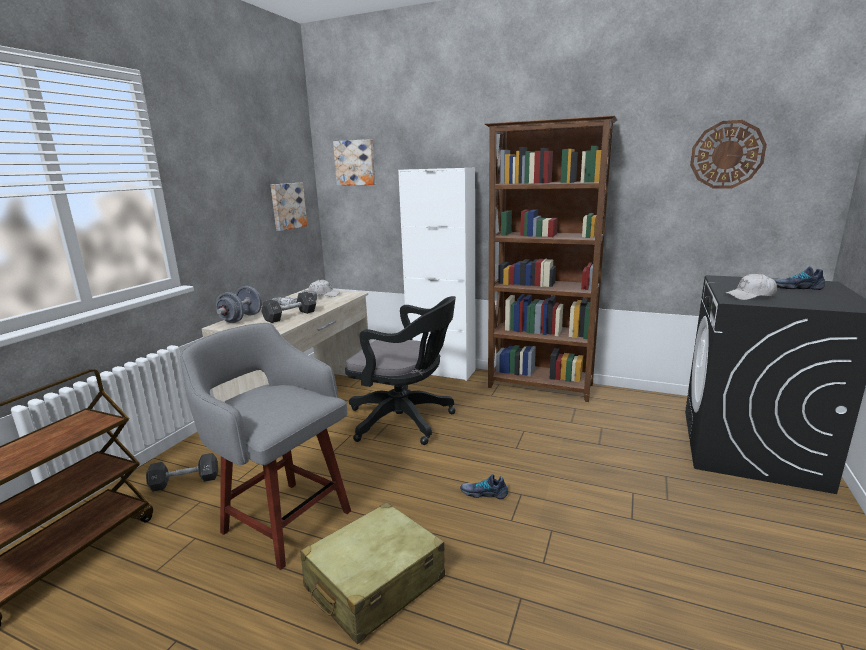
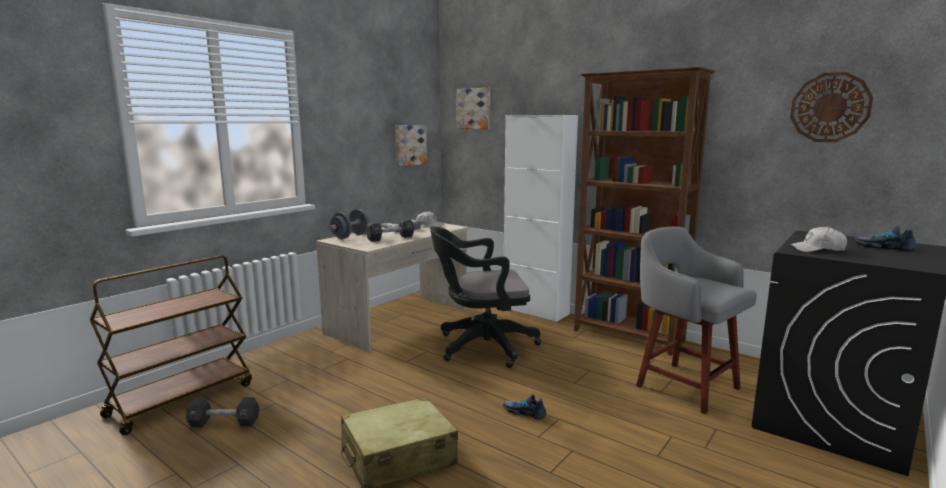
camera: 15 degrees right, 5 degrees down
black dumbbell [146,453,218,492] -> black dumbbell moved to [186,397,259,428]
grey stool [180,323,351,570] -> grey stool moved to [636,227,757,414]
black office chair [345,296,456,445] -> black office chair turned 135 degrees clockwise [430,227,541,368]

